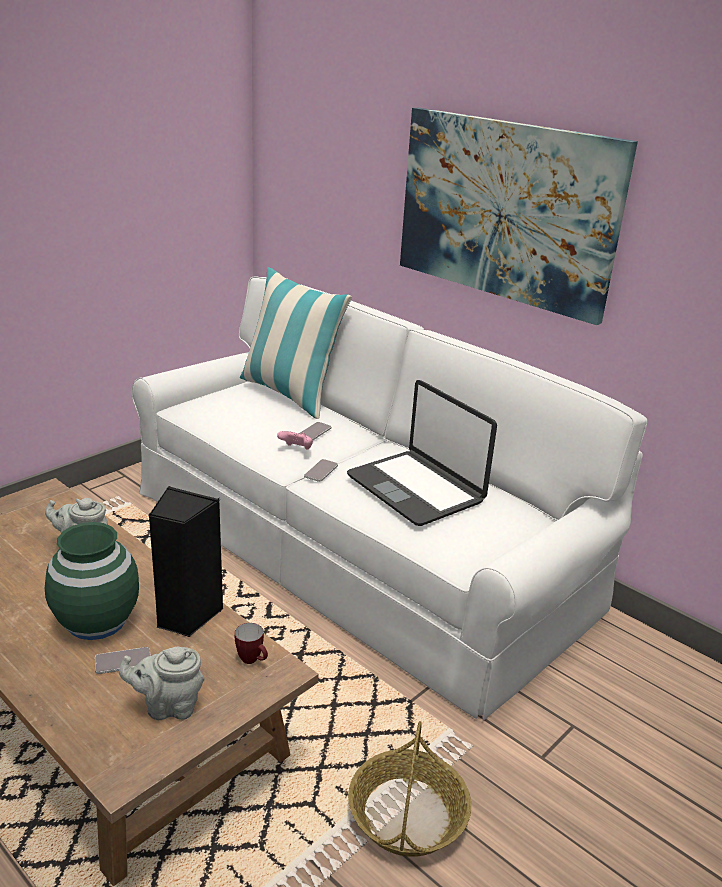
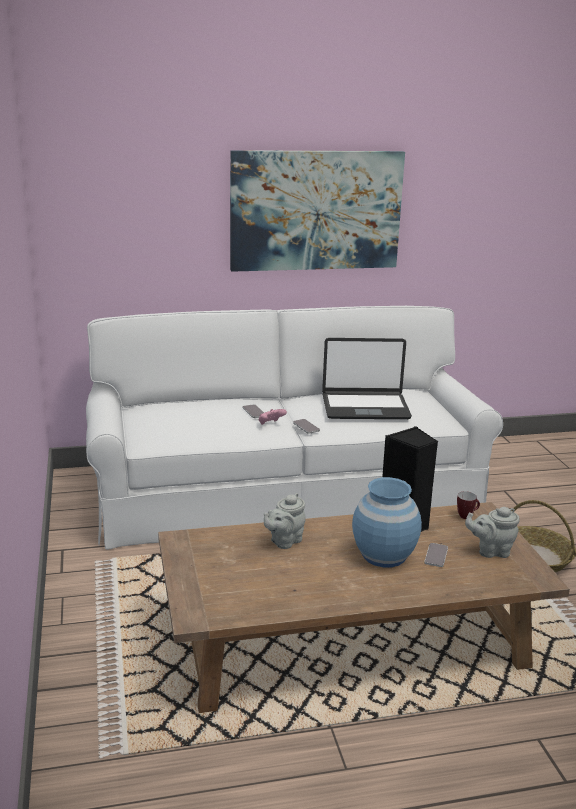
camera: 55 degrees left, 5 degrees down
green vase [45,522,139,640] -> blue vase [352,477,422,567]
grey teapot [119,646,204,720] -> grey teapot turned 60 degrees clockwise [465,507,520,558]
pillow [240,267,352,419] -> none

